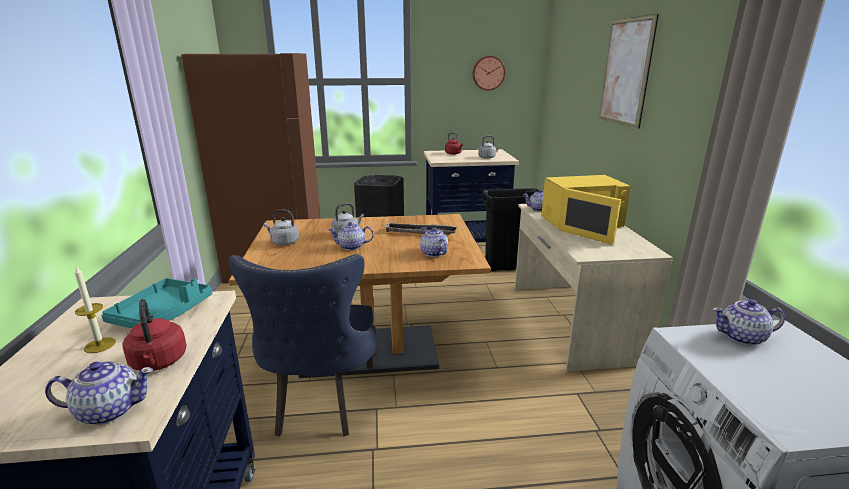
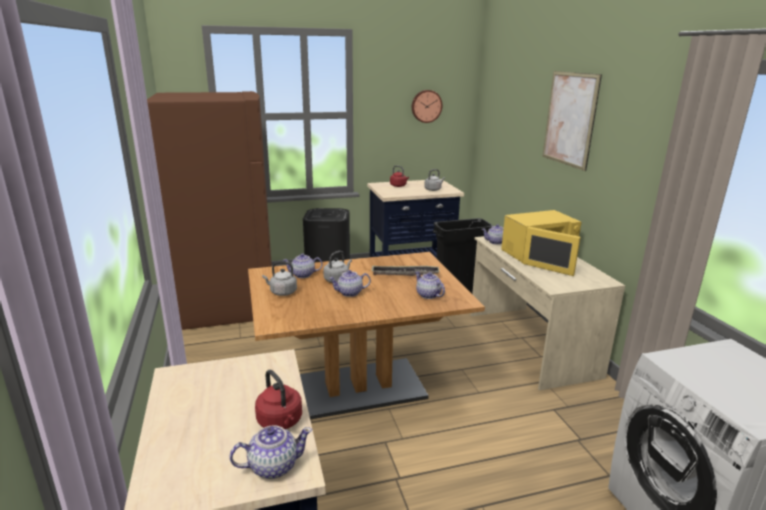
camera: 10 degrees left, 0 degrees up
candle [74,267,116,353] -> none
turquoise tray [101,278,212,328] -> none
blue chair [229,254,376,437] -> none
teapot [713,299,785,346] -> teapot moved to [283,253,322,278]

